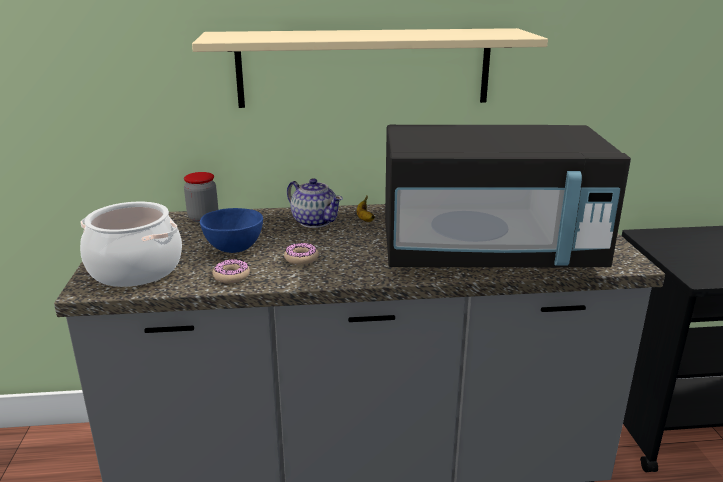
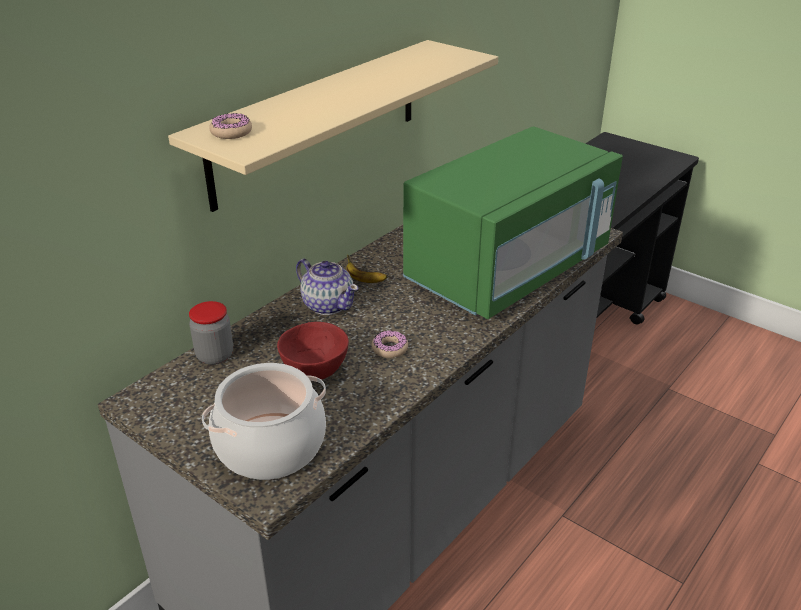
camera: 45 degrees left, 10 degrees up
blue bowl [200,208,263,253] -> red bowl [277,322,349,380]
donut [212,259,250,283] -> donut moved to [209,113,252,139]
teapot [287,178,343,228] -> teapot turned 45 degrees clockwise [296,259,358,315]
black microwave [385,125,631,267] -> green microwave [403,126,623,319]

